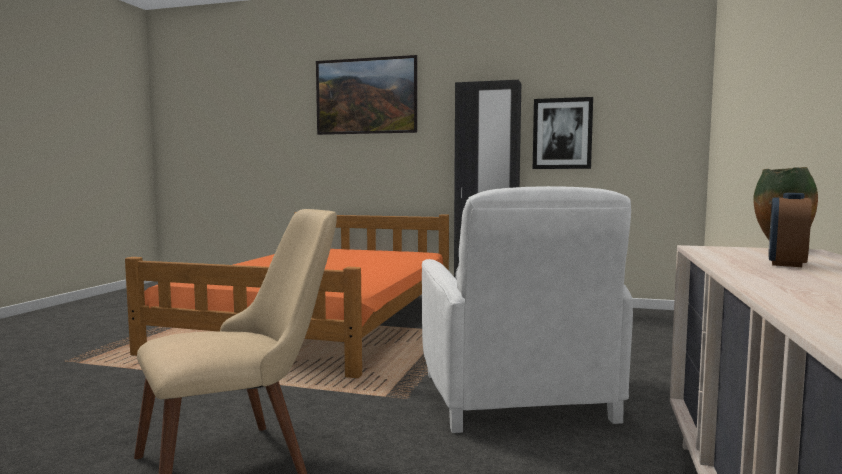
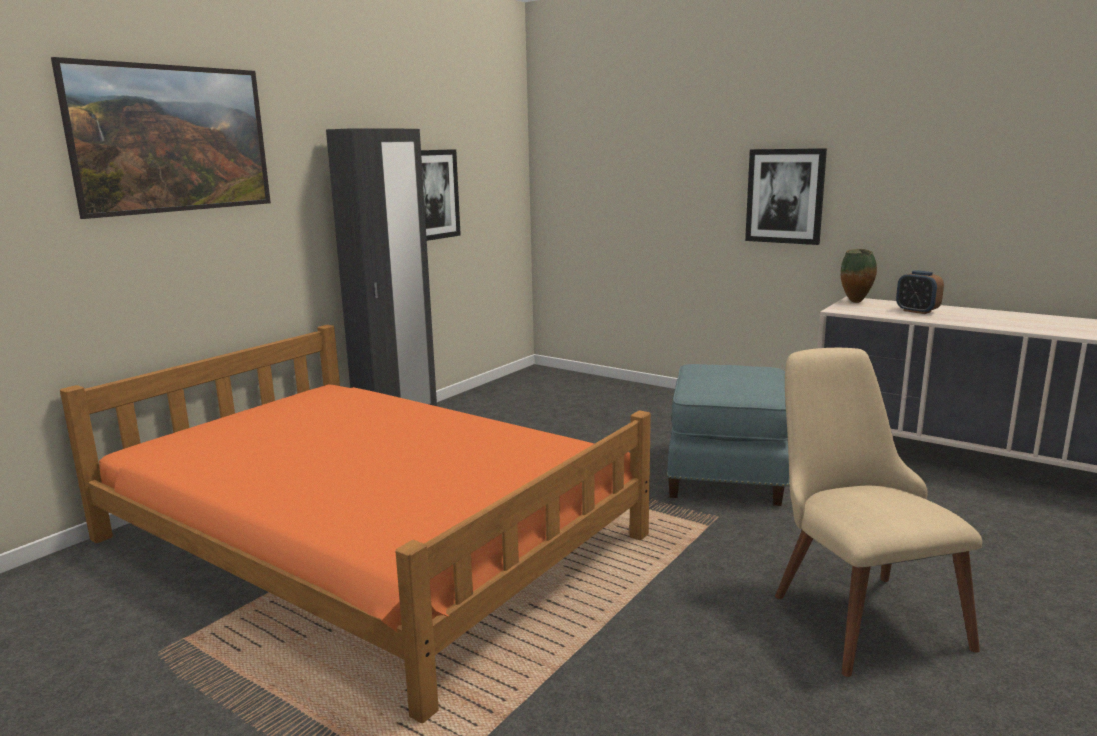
camera: 70 degrees left, 10 degrees up
white armchair [422,186,633,433] -> blue ottoman [667,364,789,506]
none -> picture [745,148,827,245]

